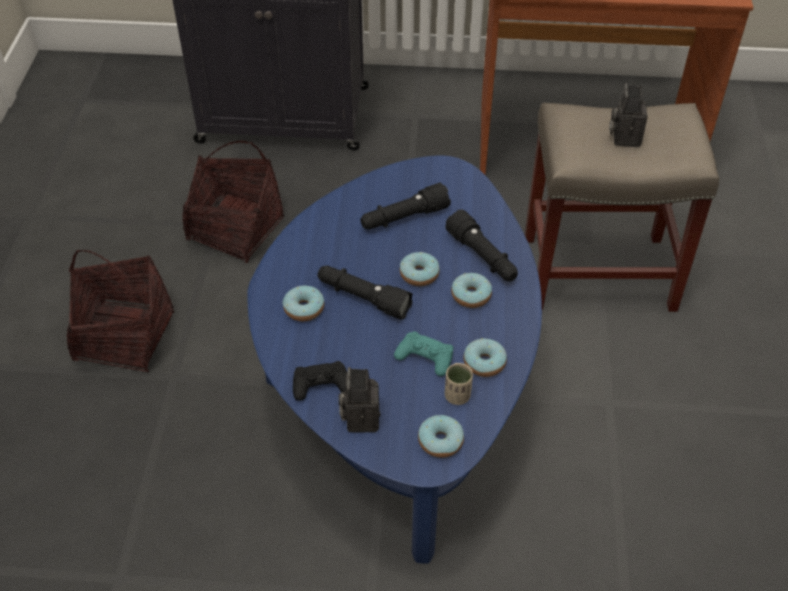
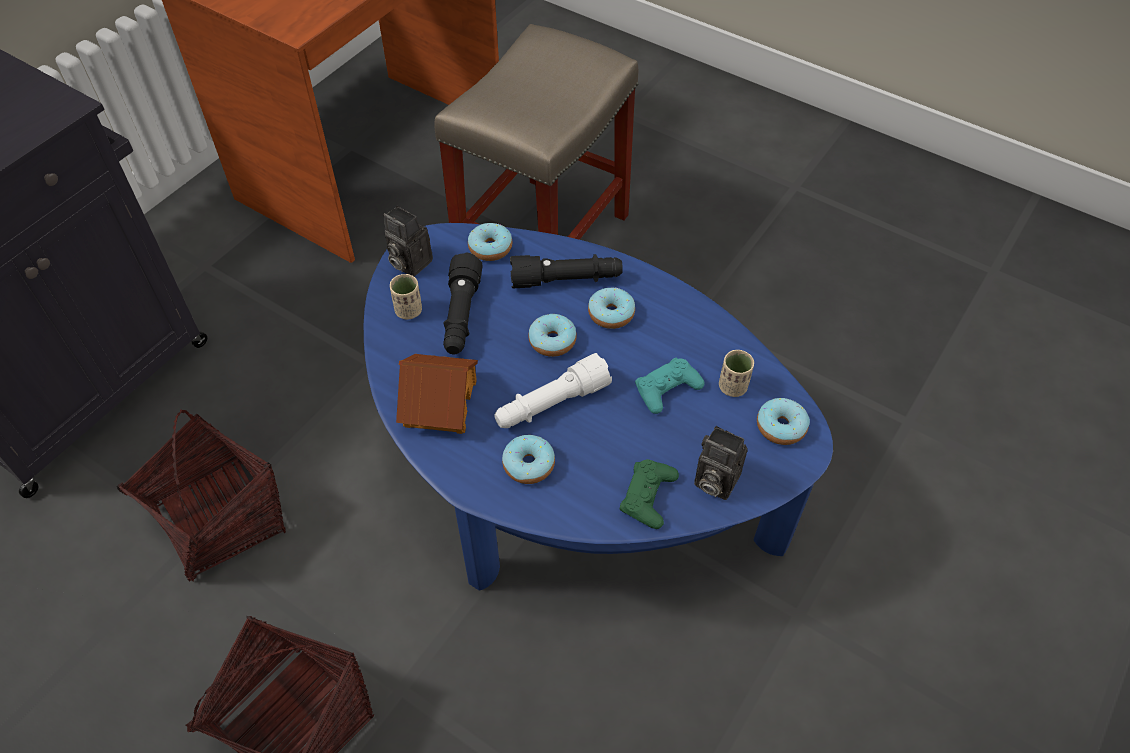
camera: 60 degrees left, 5 degrees up
black game controller [293,361,347,401] -> green game controller [620,459,679,529]
black flashlight [318,266,413,320] -> white flashlight [494,353,612,428]
donut [463,338,507,377] -> donut moved to [468,223,513,261]
camera [609,83,648,147] -> camera moved to [383,206,433,277]
none -> beige cup [390,274,422,320]
none -> toy house [396,354,478,434]

